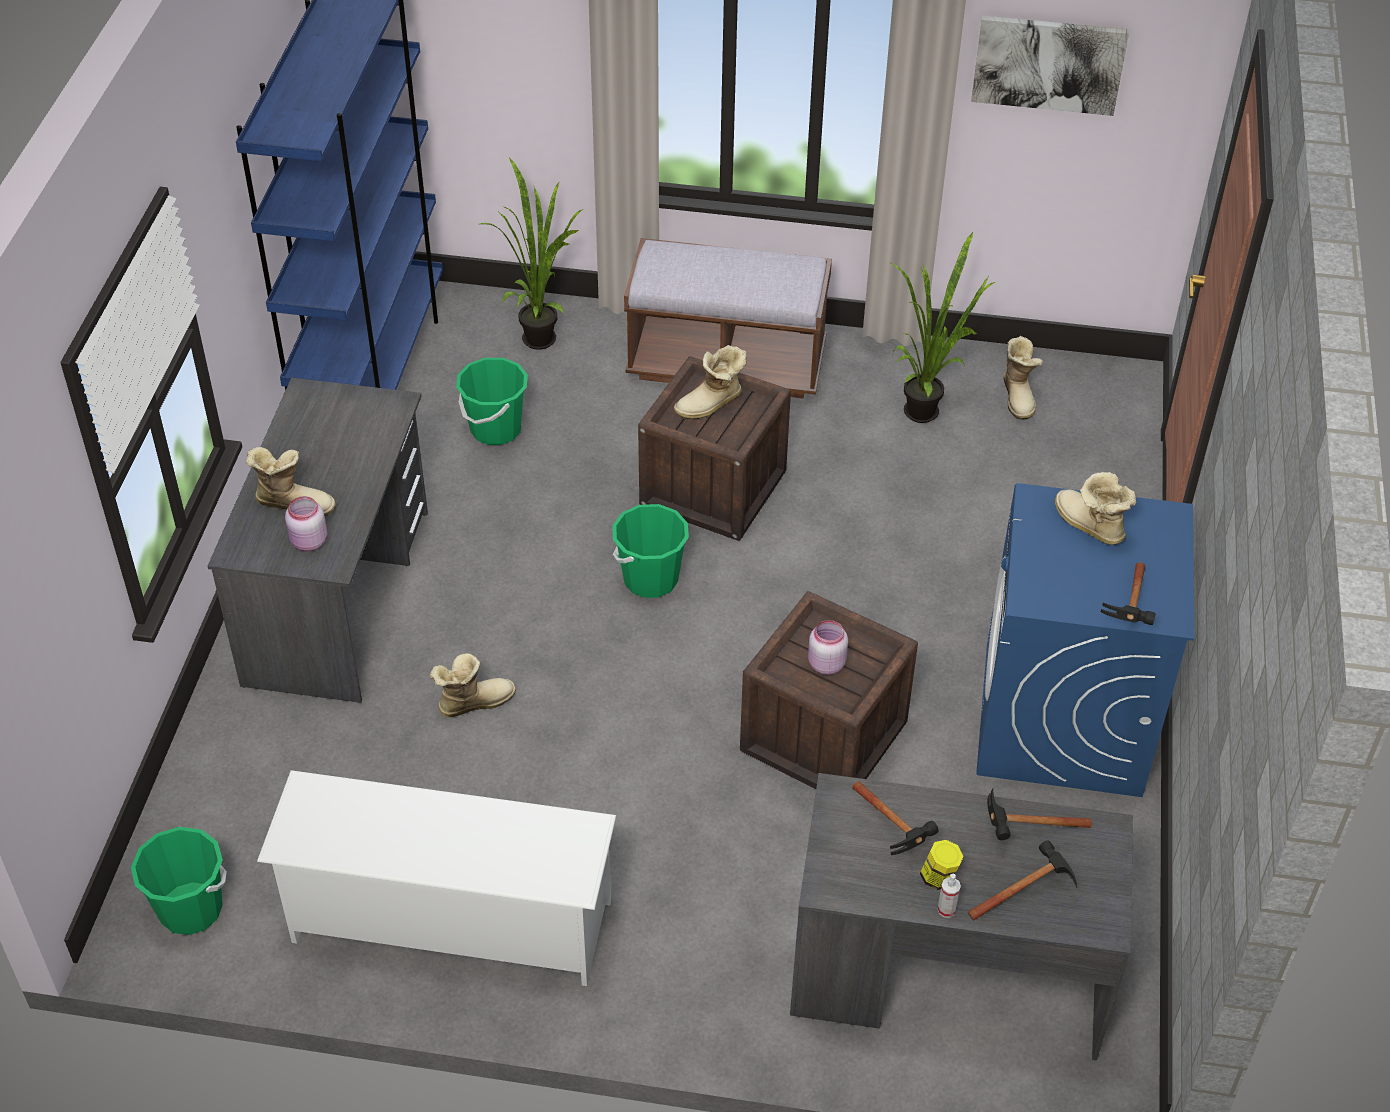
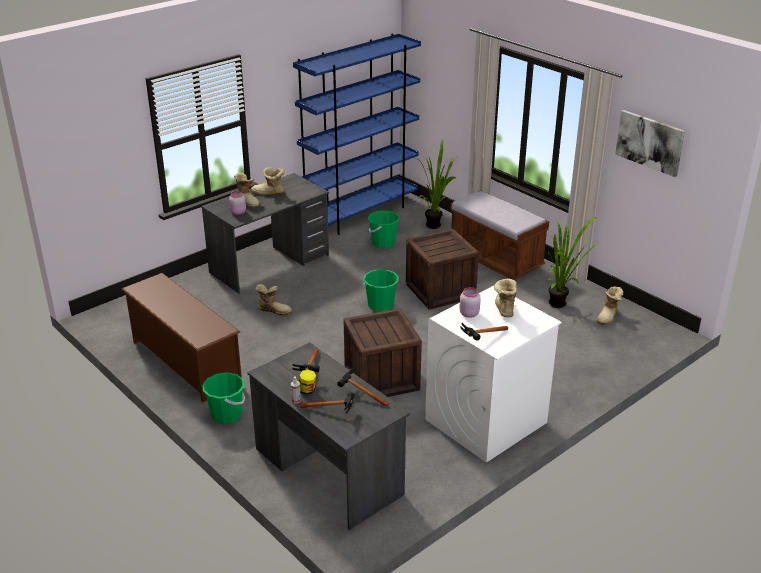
camera: 40 degrees right, 15 degrees down
green bucket [131,827,227,935] -> green bucket moved to [202,372,245,424]
white shoe rack [257,770,616,986] -> brown shoe rack [121,273,242,403]
boot [674,345,747,420] -> boot moved to [251,167,284,195]
pink jar [808,620,848,675] -> pink jar moved to [459,287,481,318]
blue washing machine [976,483,1194,797] -> white washing machine [425,286,562,463]

